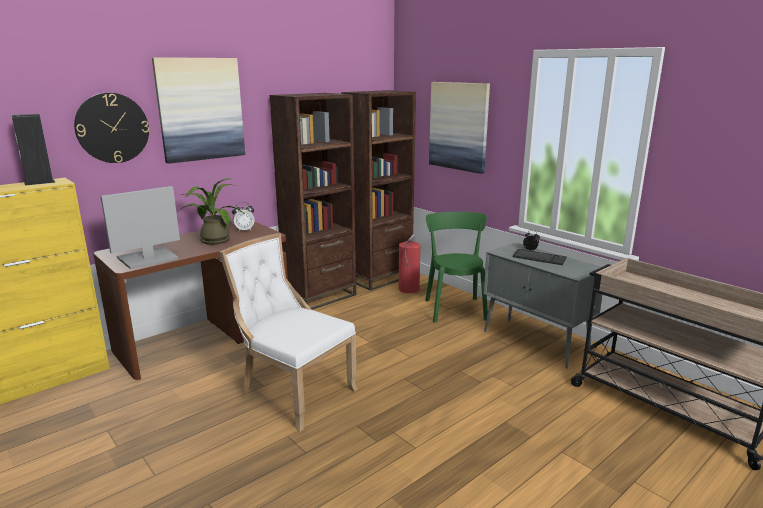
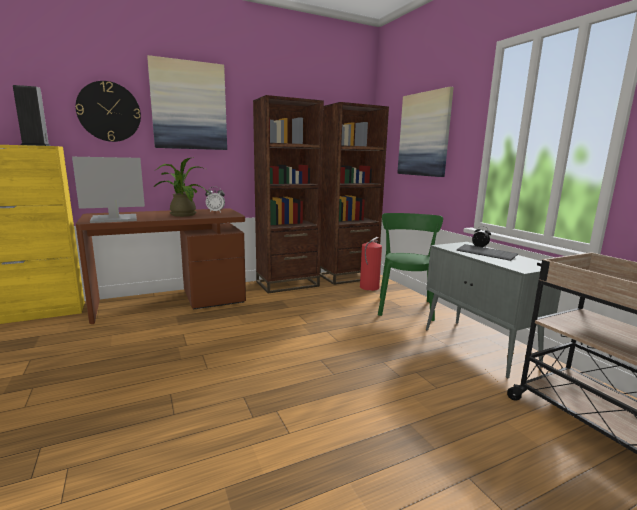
camera: 15 degrees right, 5 degrees down
white chair [219,233,358,432] -> none

